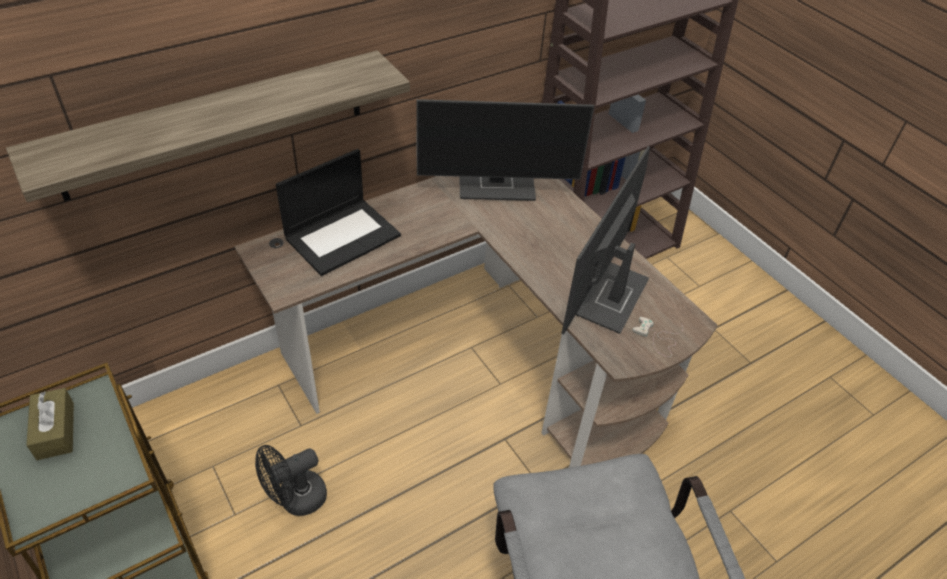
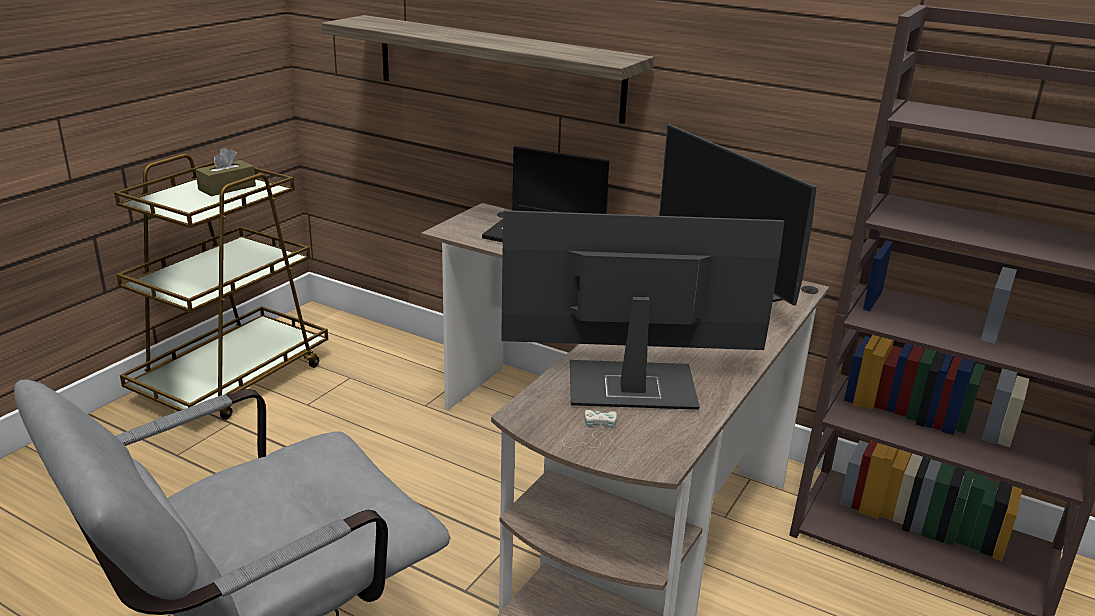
camera: 65 degrees right, 20 degrees down
black fan [255,445,327,516] -> none

